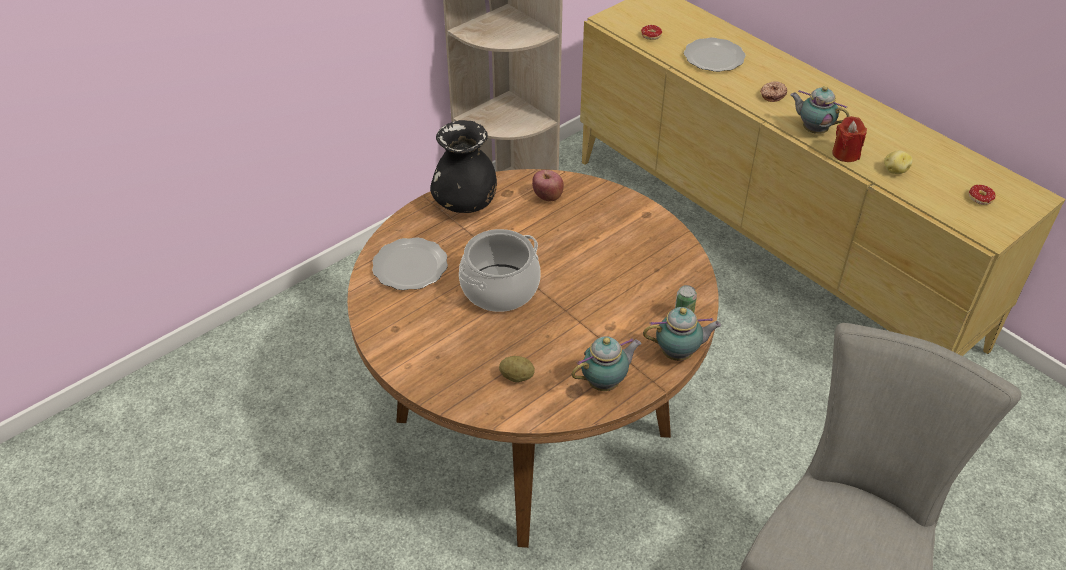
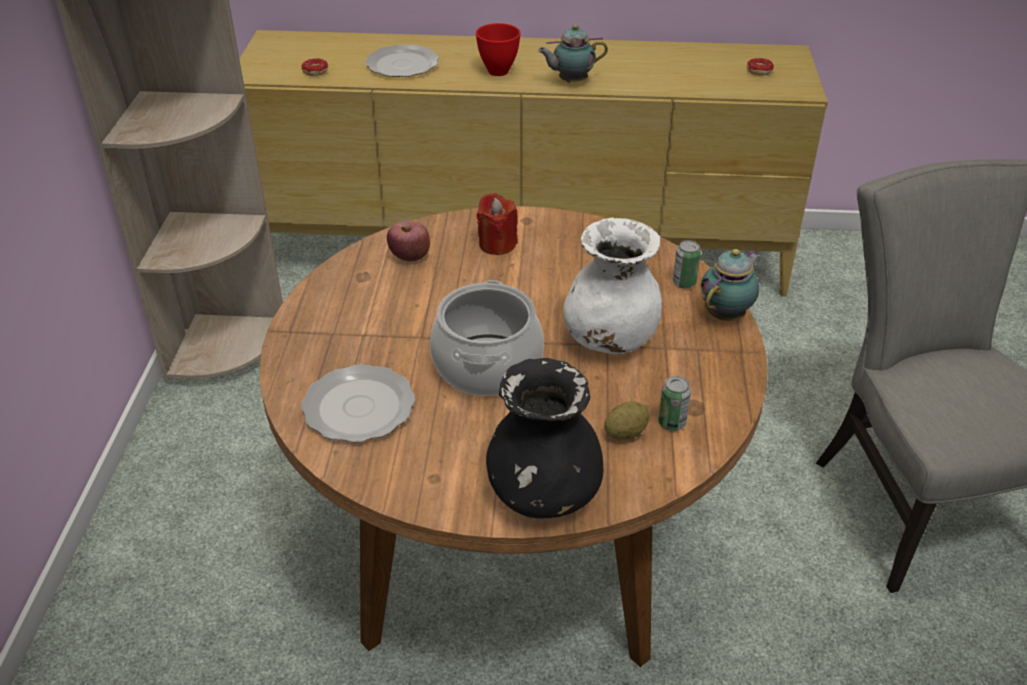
camera: 45 degrees left, 5 degrees down
black vase [430,120,497,213] -> black vase moved to [486,358,603,518]
teapot [572,336,641,391] -> none
donut [760,81,787,102] -> red bowl [476,23,521,76]
red candle [832,116,867,162] -> red candle moved to [477,193,518,255]
potato [884,150,912,174] -> none
none -> white vase [563,218,662,354]
none -> can [658,376,691,431]

